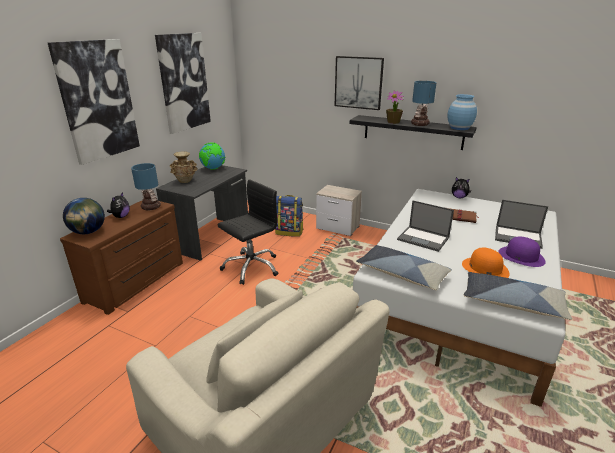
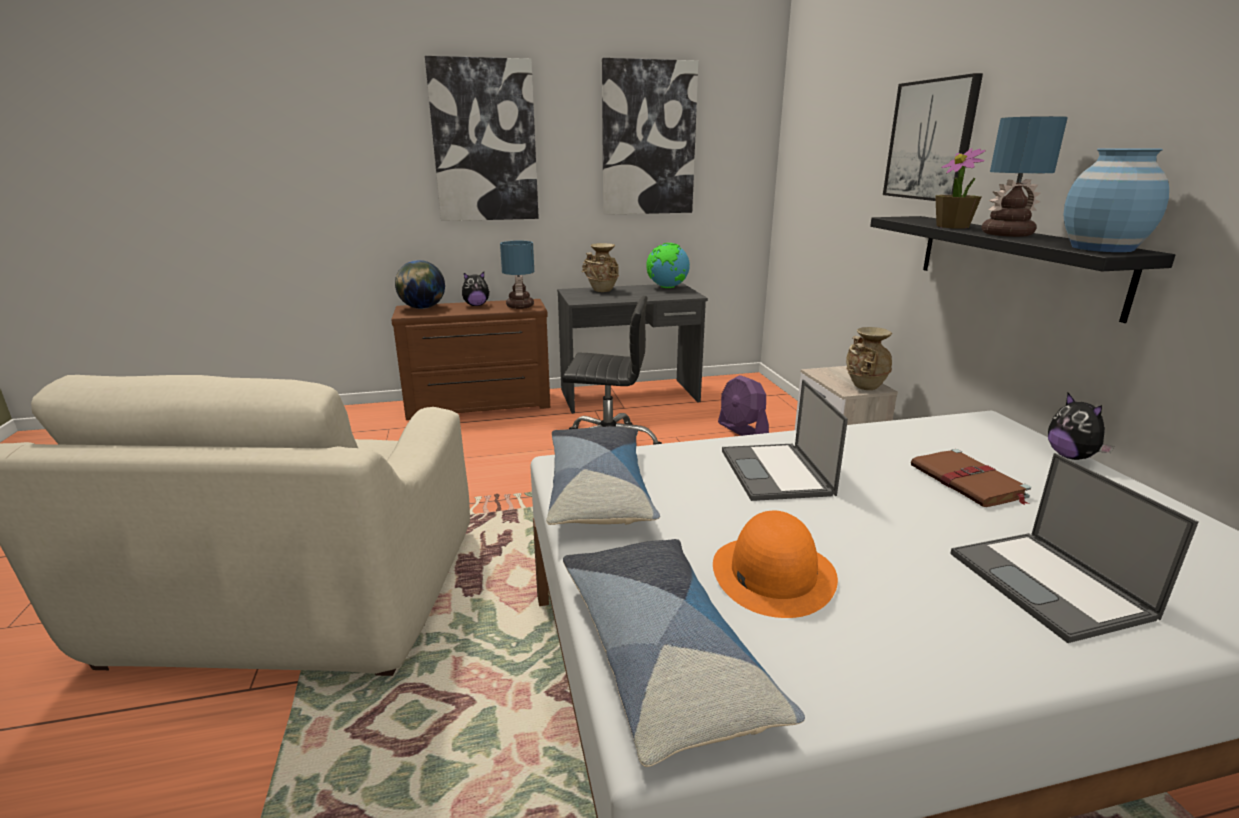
camera: 50 degrees right, 5 degrees down
backpack [275,195,303,237] -> purple fan [718,375,769,436]
purple hat [498,237,546,267] -> none
none -> beige vase [846,327,892,390]

